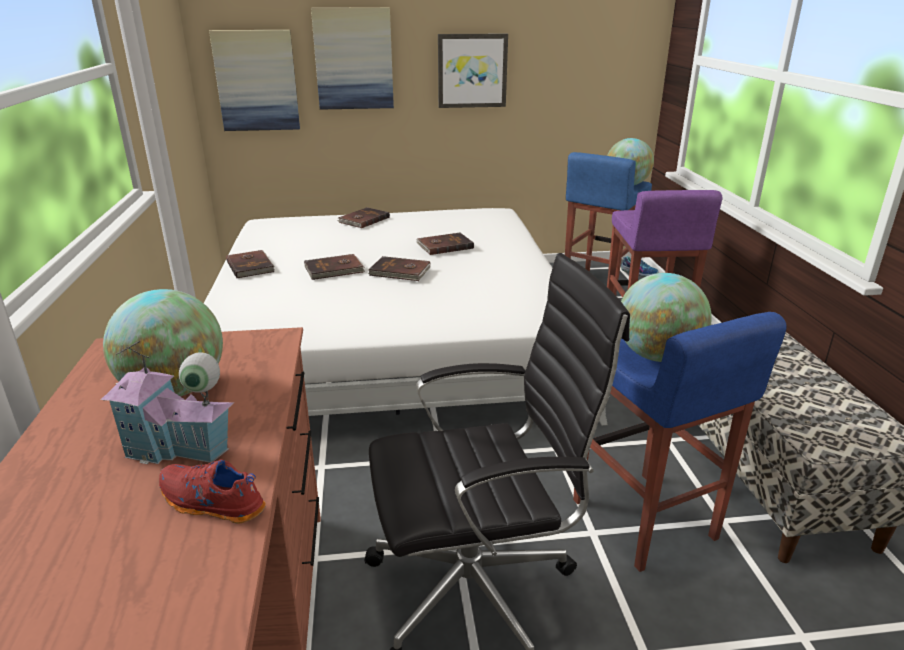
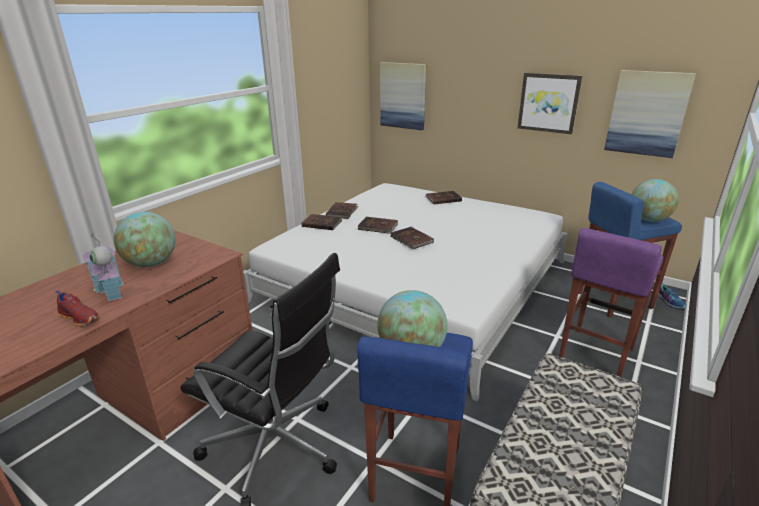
camera: 40 degrees right, 0 degrees up
red shoe [159,459,265,523] -> red shoe turned 150 degrees clockwise [56,290,99,326]
picture [311,7,394,110] -> picture moved to [604,70,696,158]
brown book [416,233,474,255] -> brown book moved to [301,214,342,230]

